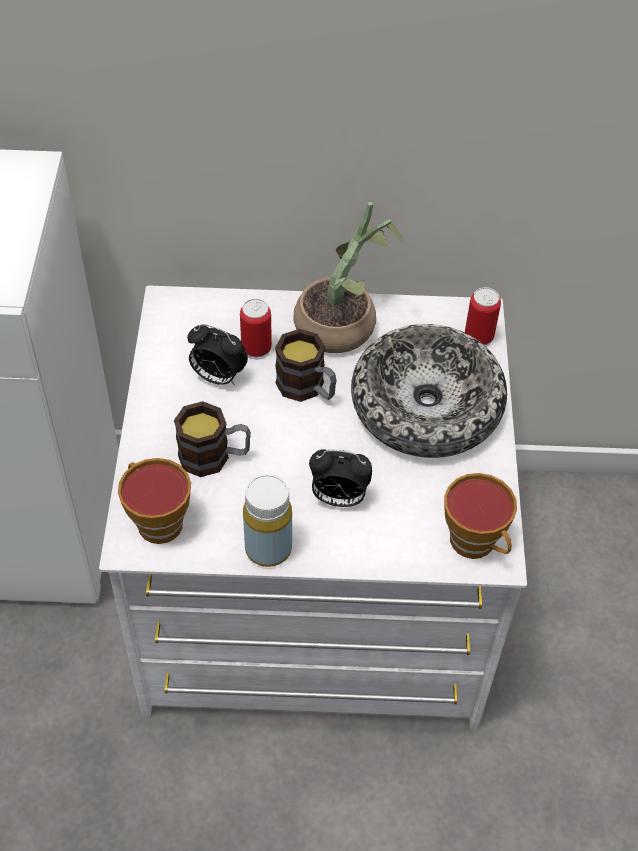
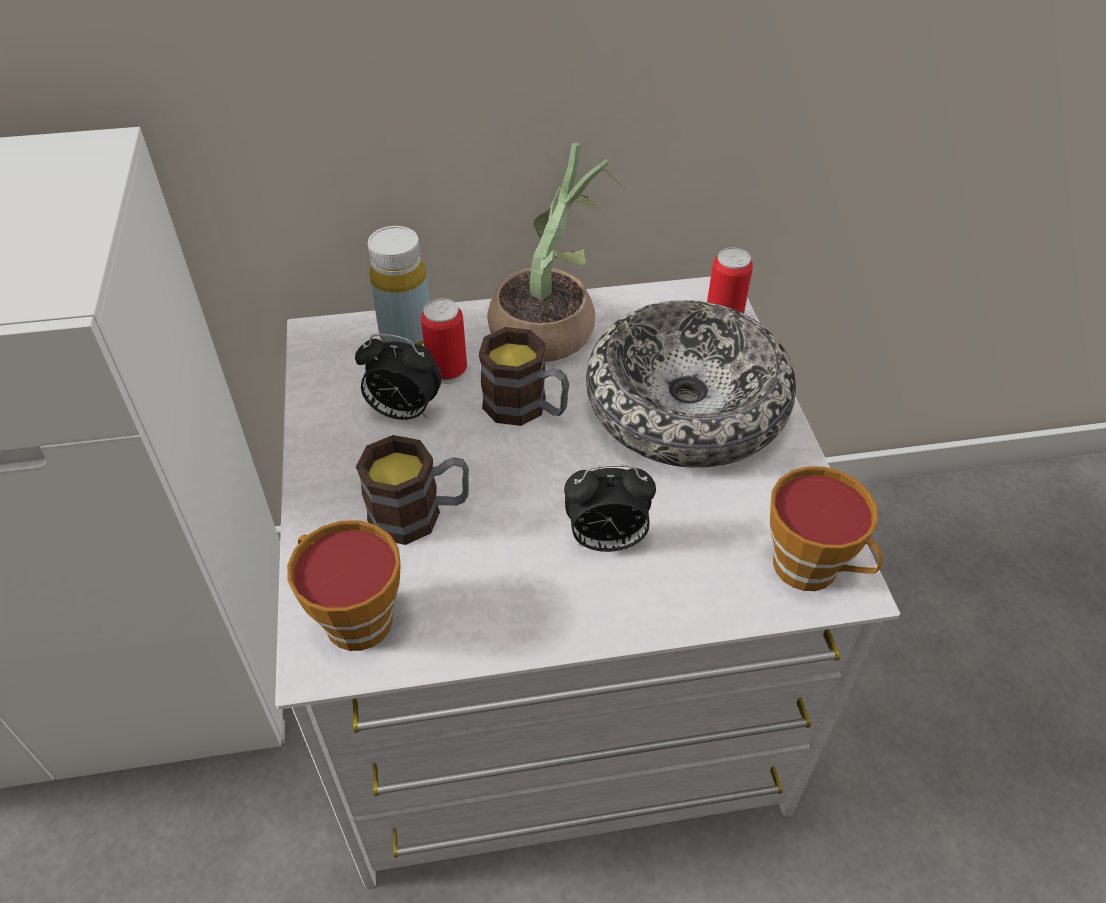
camera: 10 degrees left, 5 degrees down
yellow bottle [243,474,292,567] -> yellow bottle moved to [368,226,430,345]

